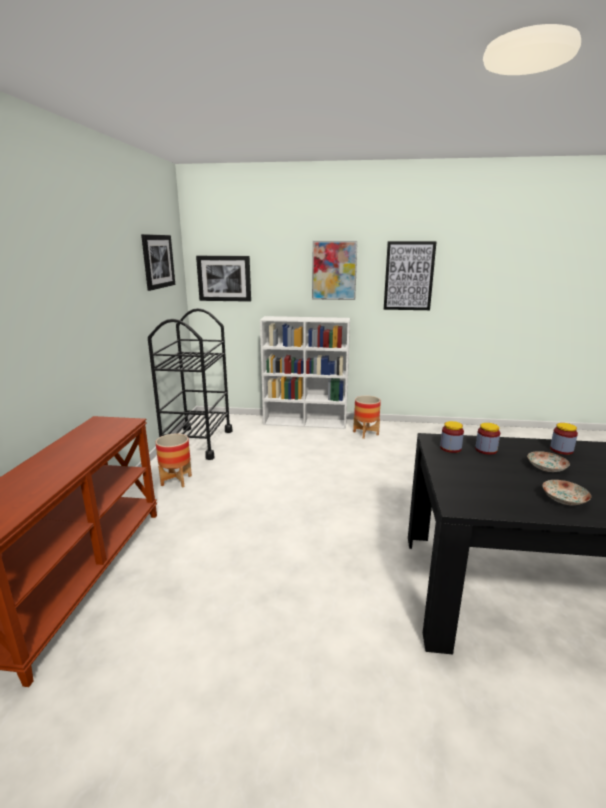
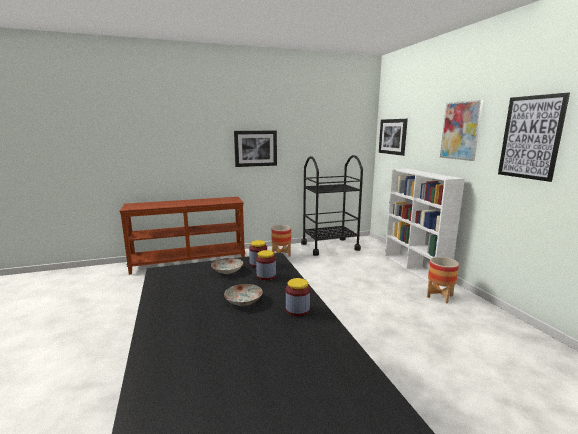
camera: 65 degrees right, 5 degrees down
picture [141,234,175,291] -> picture moved to [234,131,277,167]
plate [542,480,591,505] -> plate moved to [211,258,243,274]

